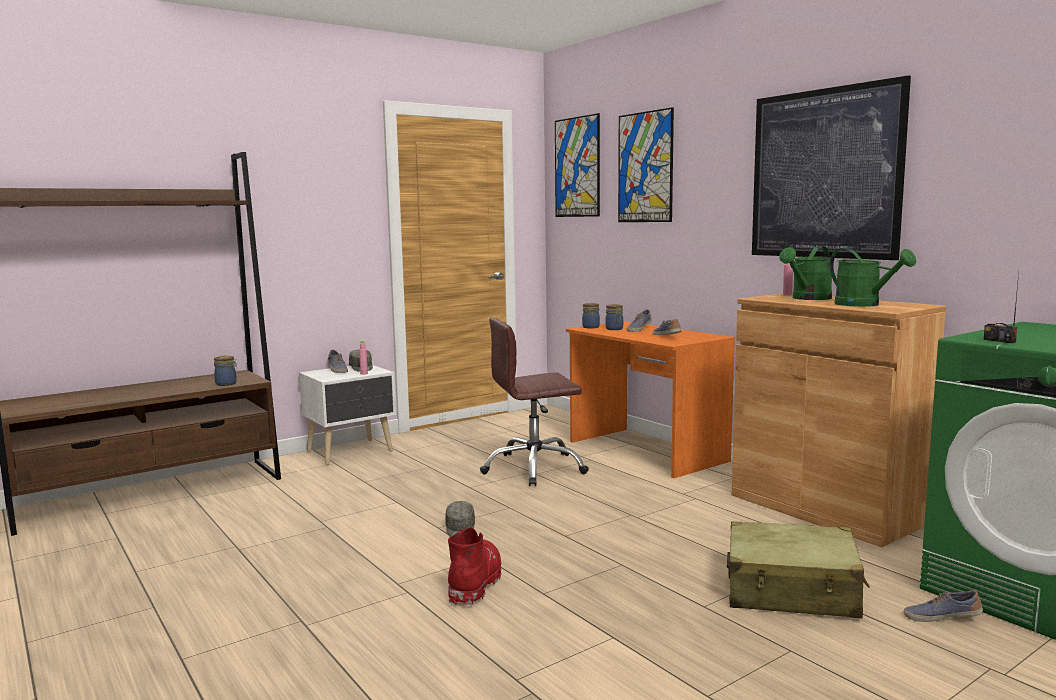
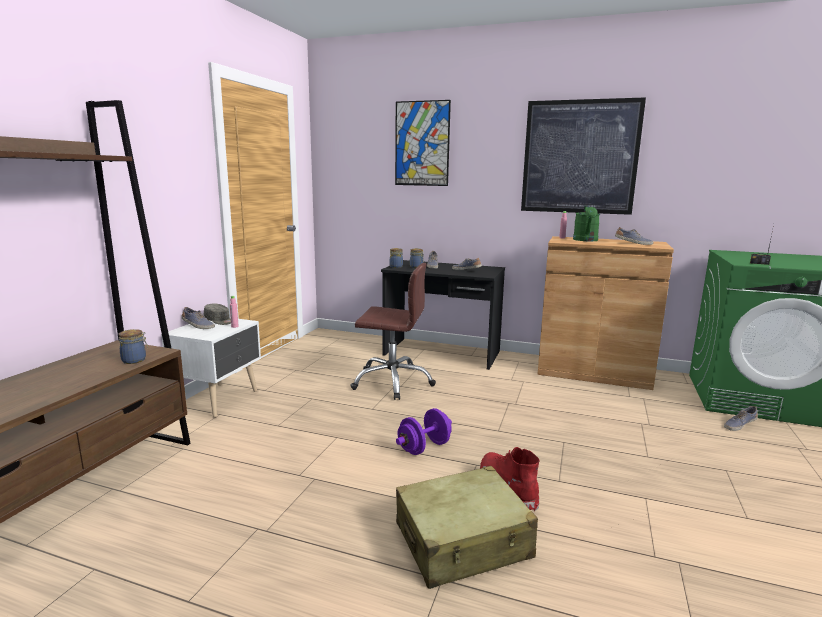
camera: 35 degrees left, 5 degrees up
grey cap [445,501,475,537] -> purple dumbbell [396,408,452,455]
brown office chair [480,318,589,486] -> brown office chair turned 120 degrees counterclockwise [350,263,436,400]
picture [555,113,600,217] -> none
orange desk [566,321,735,478] -> black desk [381,260,505,370]
beige suitcase [727,521,870,618] -> beige suitcase moved to [396,466,538,589]
green watering can [830,248,916,307] -> shoe [615,227,653,245]

